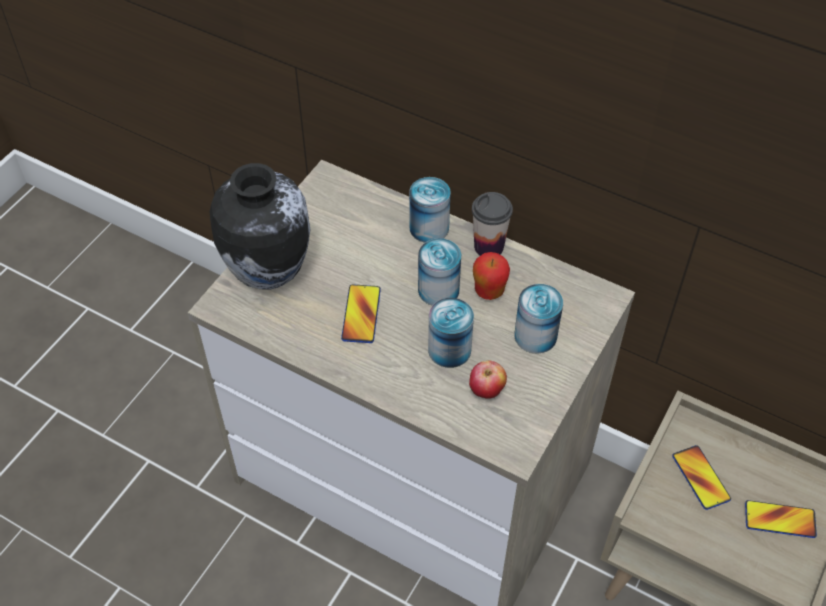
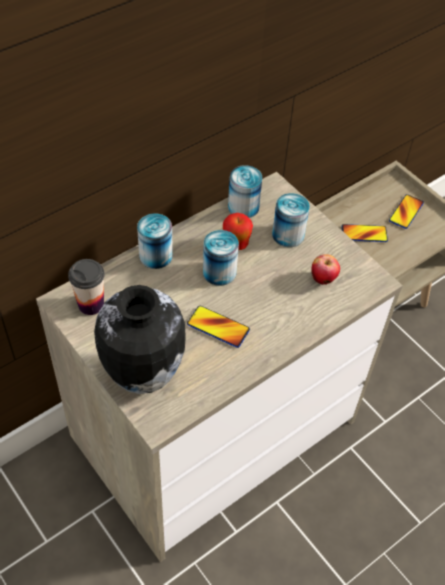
camera: 70 degrees left, 0 degrees up
can [428,298,474,368] -> can moved to [228,165,262,218]
cup [472,192,513,256] -> cup moved to [68,259,105,315]

